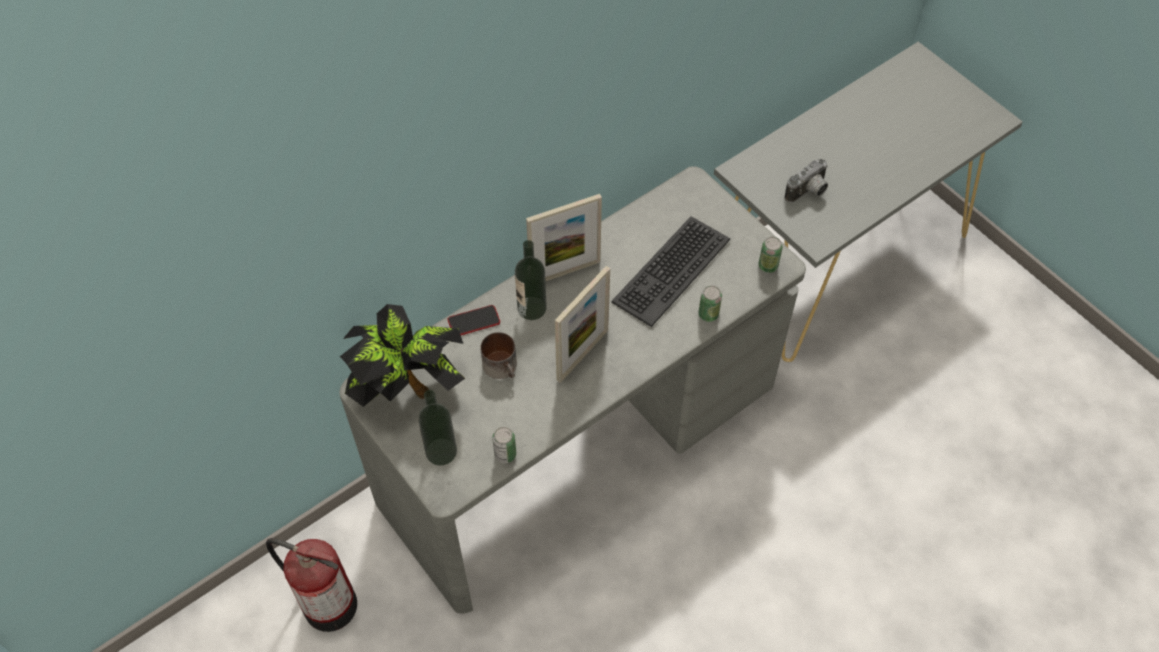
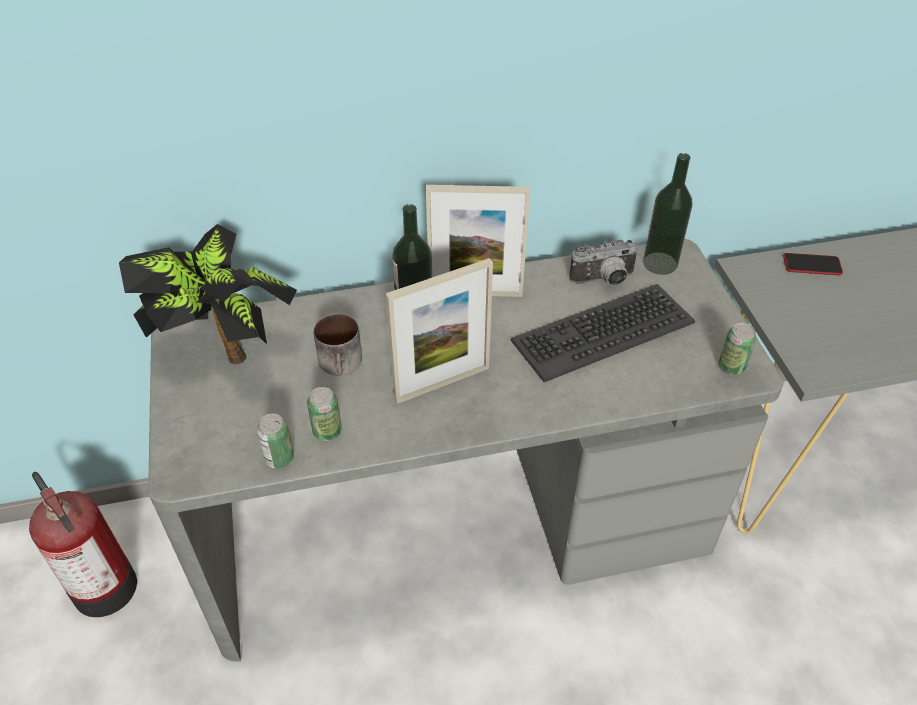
camera: 25 degrees right, 10 degrees down
bottle [418,390,457,466] -> bottle moved to [643,153,692,275]
phone [448,305,500,335] -> phone moved to [783,253,843,275]
can [699,286,722,322] -> can moved to [307,387,342,441]
camera [785,159,828,203] -> camera moved to [569,240,639,286]

